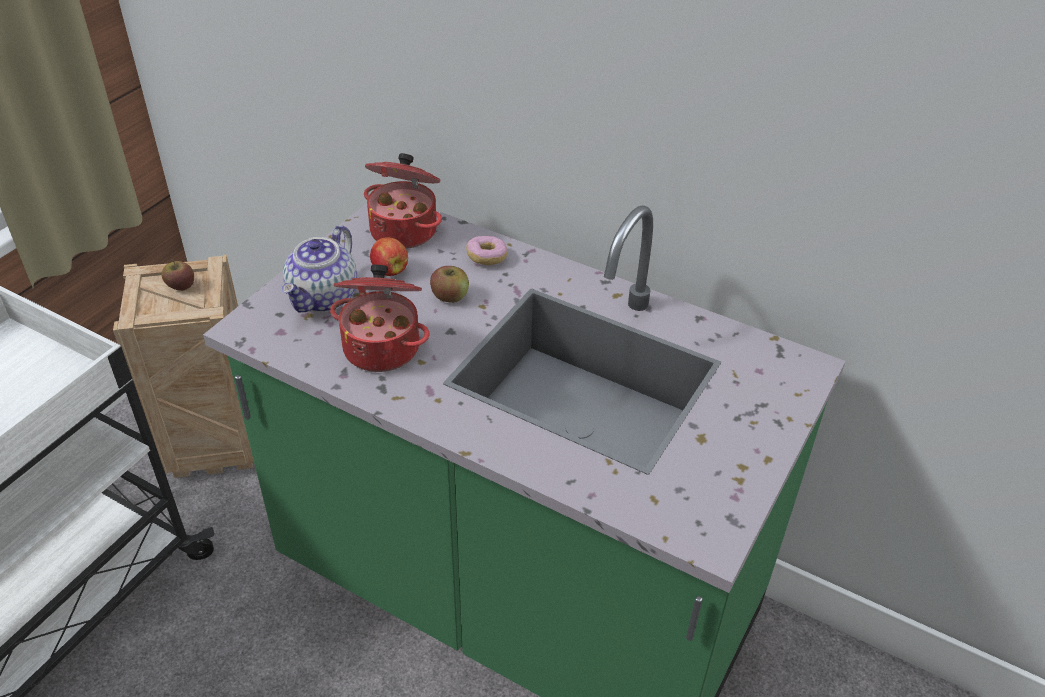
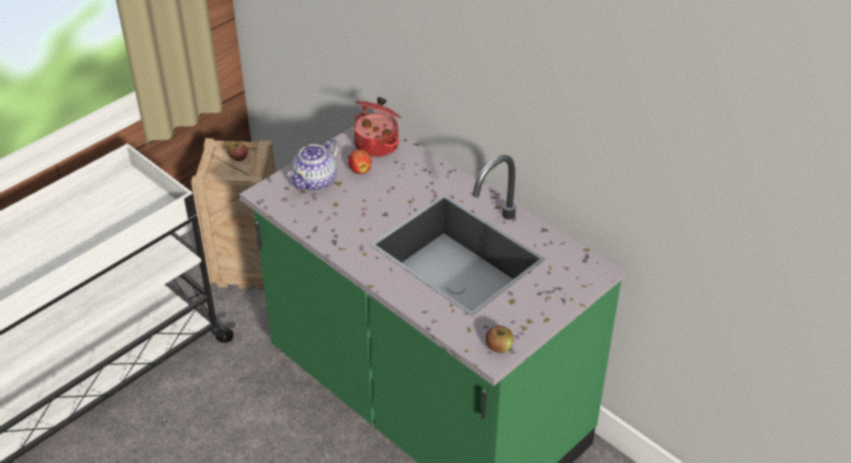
camera: 15 degrees right, 0 degrees up
cooking pot [330,265,429,372] -> none
apple [430,266,469,303] -> apple moved to [486,326,514,353]
donut [466,236,508,265] -> none

